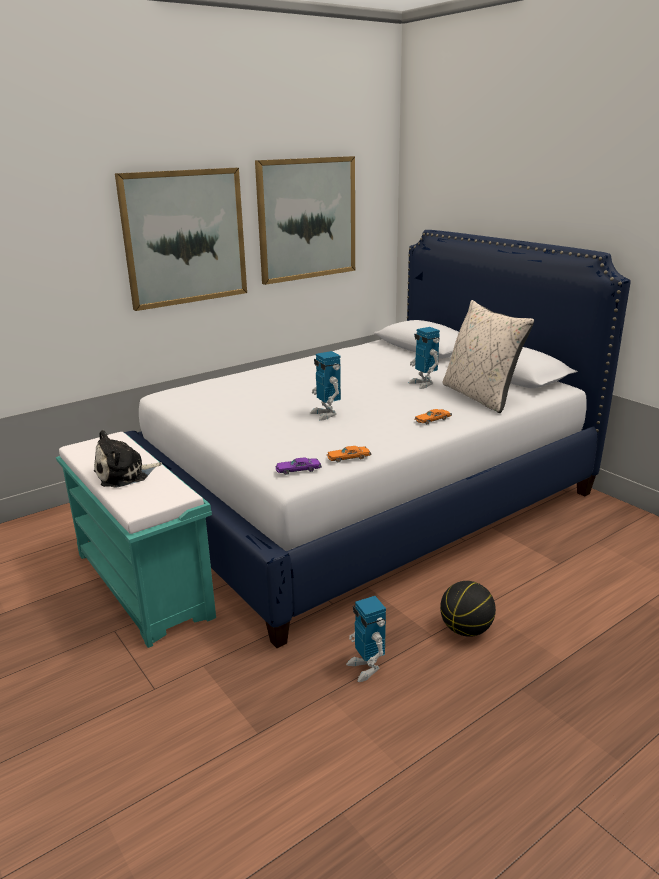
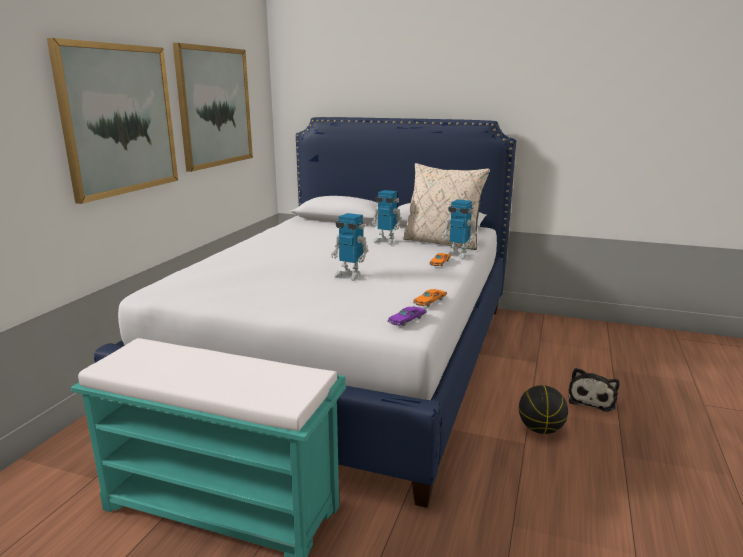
camera: 35 degrees left, 5 degrees down
plush toy [94,430,162,488] -> plush toy moved to [568,368,619,412]
toy robot [346,596,386,682] -> toy robot moved to [442,199,477,260]

